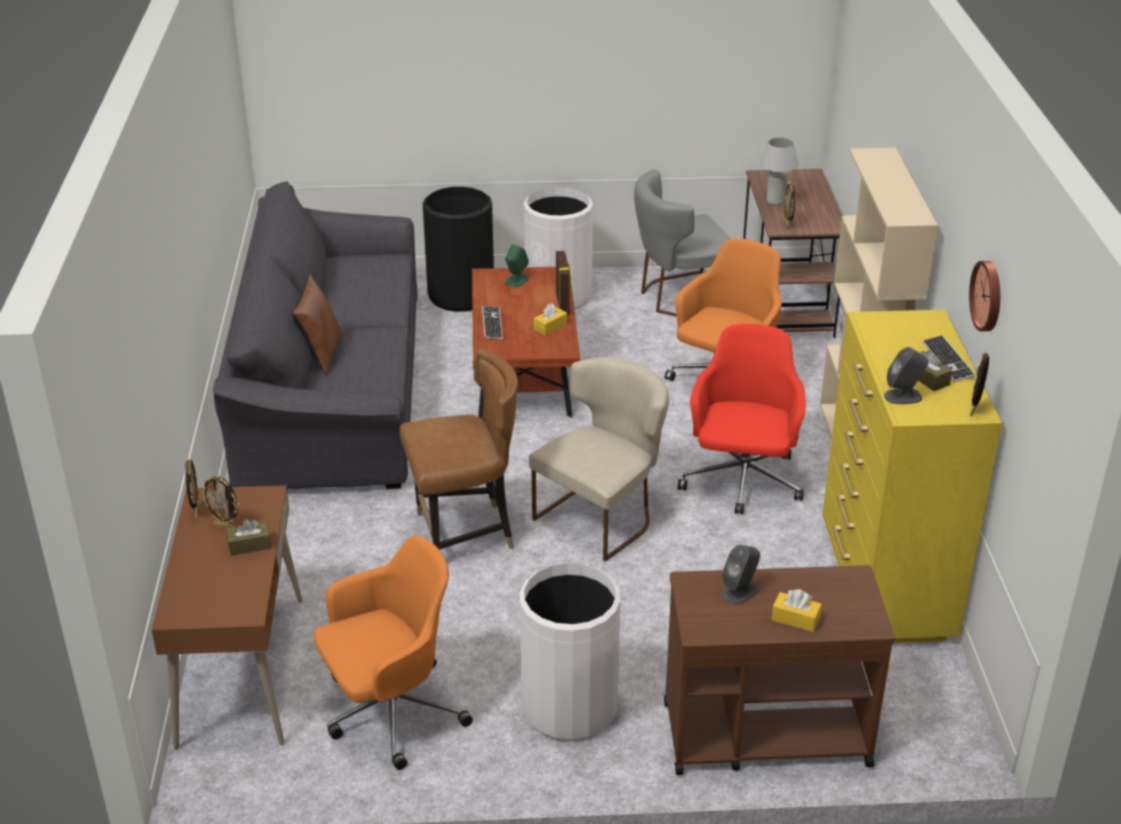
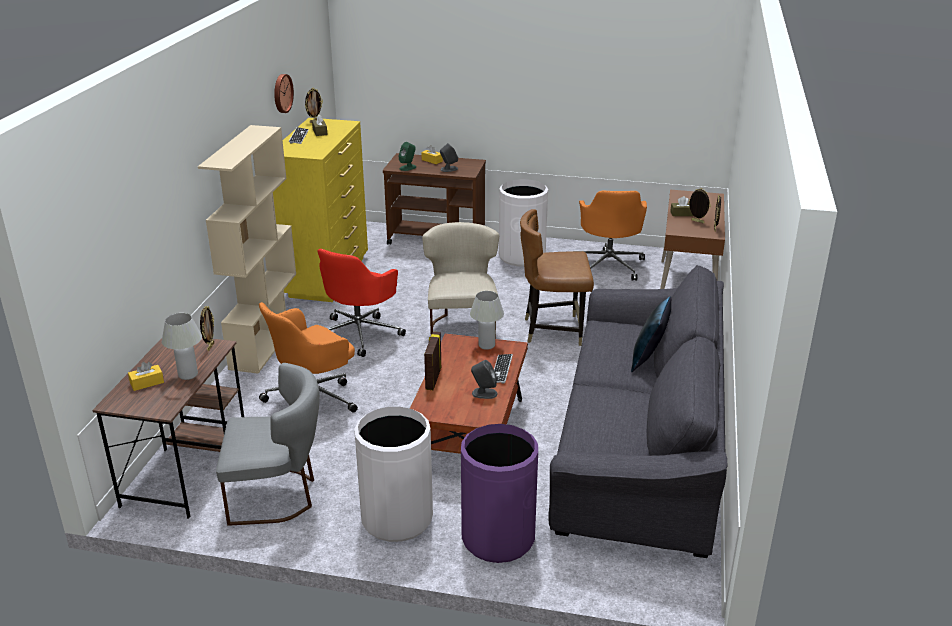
camera: 165 degrees left, 5 degrees down
brown pillow [292,274,342,376] -> blue pillow [631,296,671,372]
orange office chair [314,536,473,770] -> orange office chair turned 75 degrees counterclockwise [574,190,647,281]
black trash can [423,187,494,312] -> purple trash can [461,424,538,563]
green speaker [505,244,529,287] -> green speaker moved to [398,142,416,171]
beige chair [529,357,669,561] -> beige chair turned 120 degrees clockwise [422,222,499,339]
yellow tissue box [534,303,567,336] -> yellow tissue box moved to [128,362,164,391]
grey speaker [884,347,928,404] -> grey speaker moved to [471,360,497,399]
none -> white table lamp [470,291,504,350]

